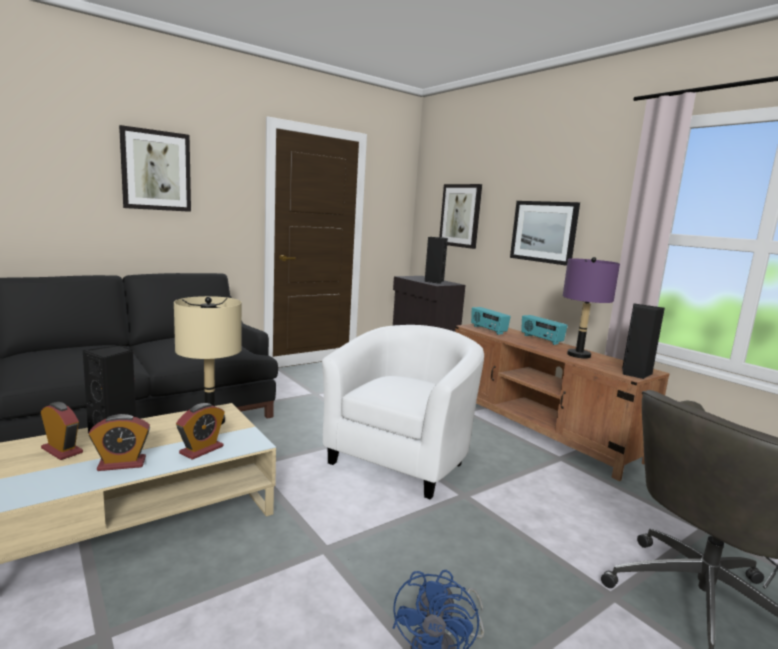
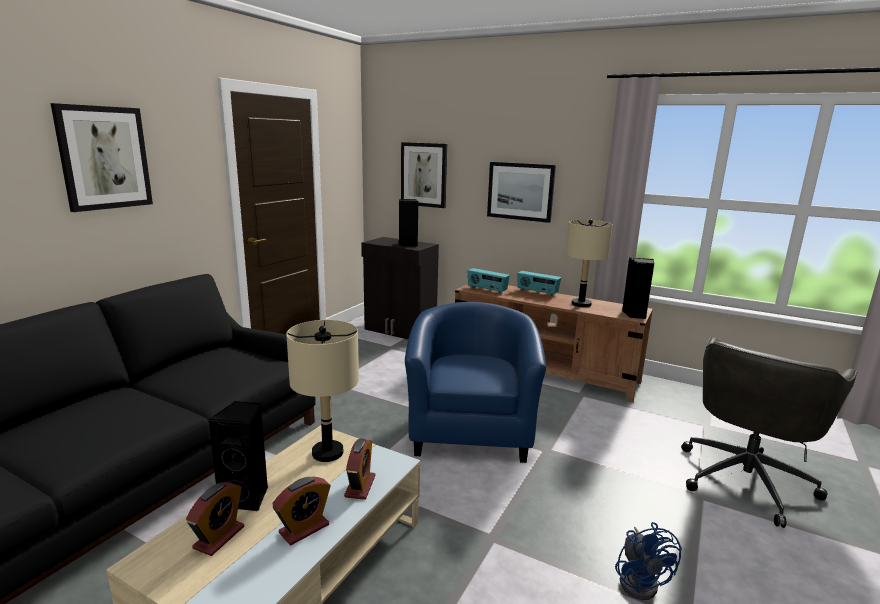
camera: 25 degrees left, 5 degrees up
alarm clock [41,402,83,460] -> alarm clock turned 105 degrees clockwise [186,482,244,556]
white armchair [322,325,484,500] -> blue armchair [405,302,546,463]
purple table lamp [563,257,620,359] -> beige table lamp [566,220,613,307]

